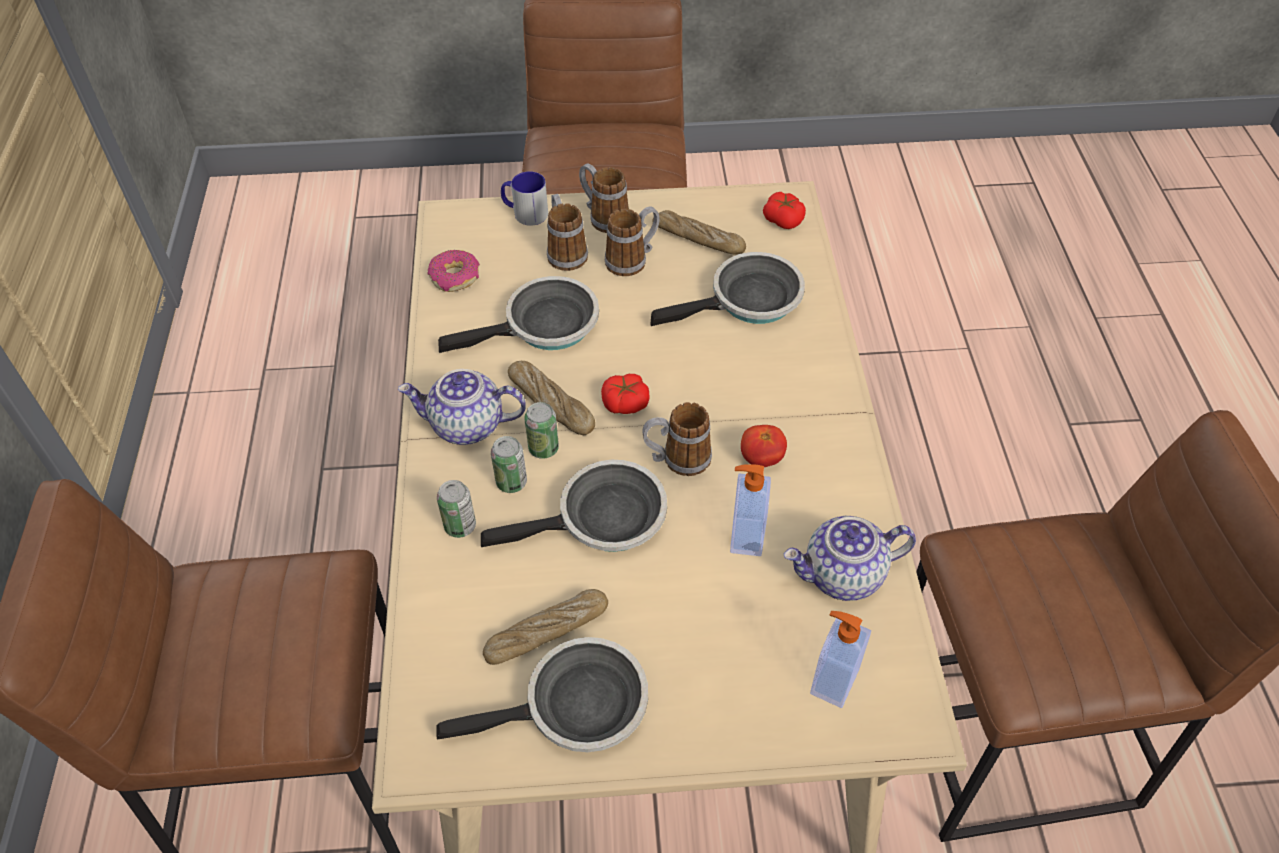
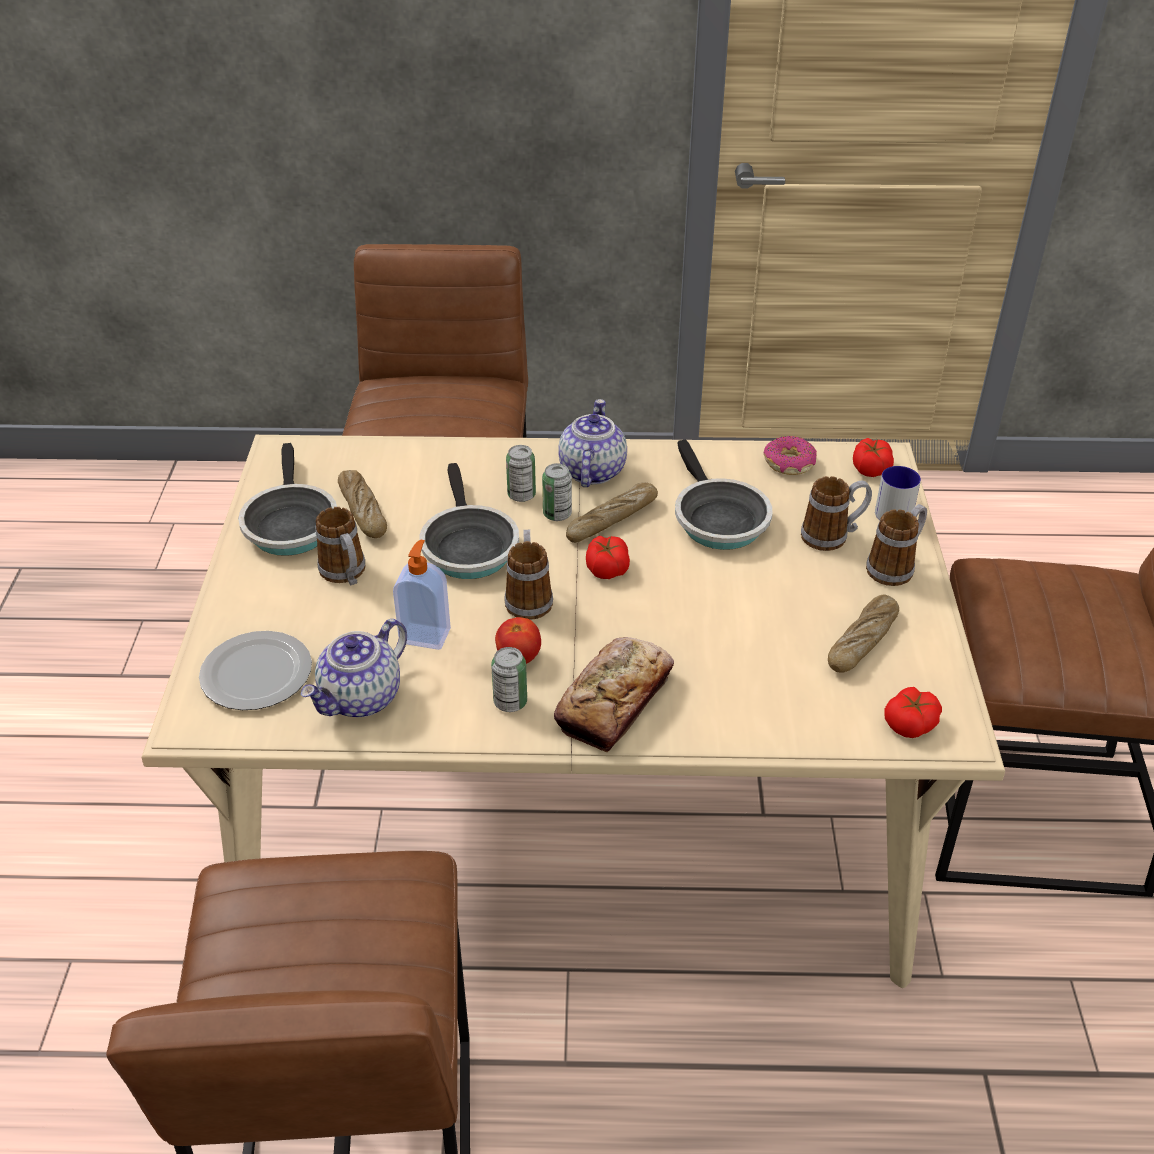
camera: 95 degrees right, 10 degrees down
can [437,480,476,538] -> can moved to [491,647,527,712]
mug [605,206,660,276] -> mug moved to [316,507,365,585]
frying pan [650,252,805,326] -> none
teapot [783,516,916,601] -> teapot turned 135 degrees counterclockwise [300,619,407,717]
soap dispenser [810,611,871,708] -> plate [199,631,312,710]
none -> bread [554,637,674,752]
none -> tomato [853,438,894,477]

